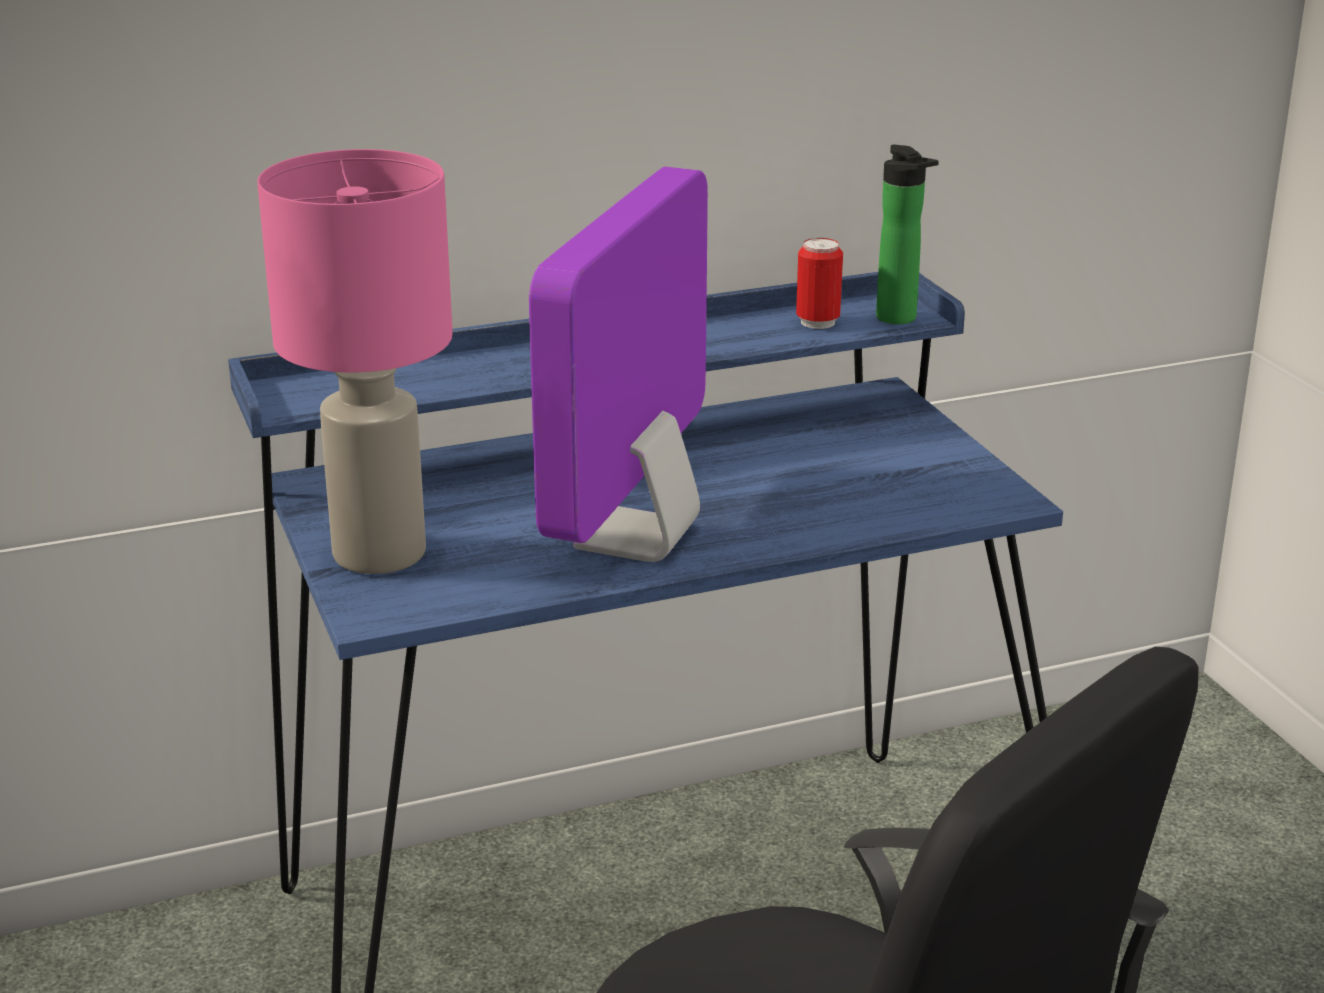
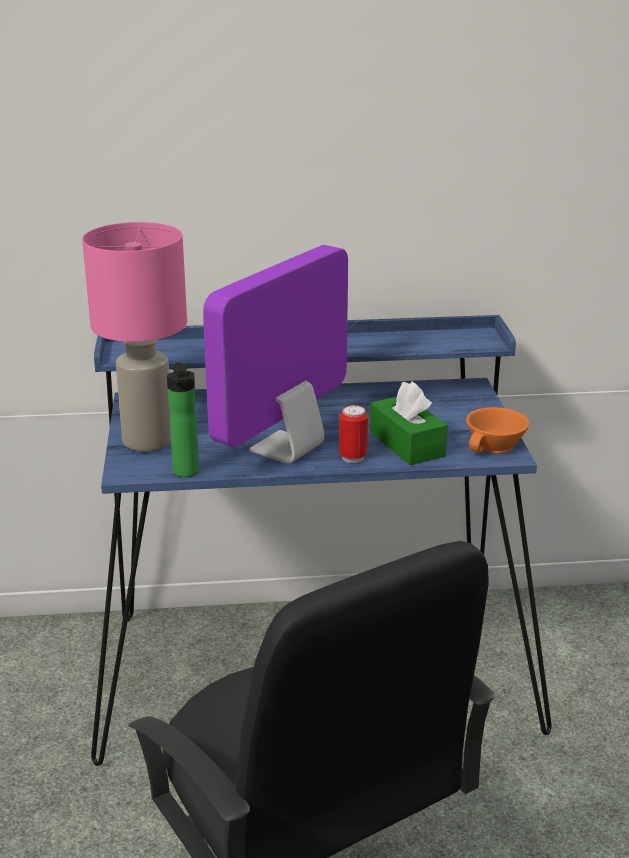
camera: 15 degrees right, 0 degrees up
can [796,238,843,329] -> can moved to [339,405,368,463]
bottle [876,145,939,324] -> bottle moved to [167,362,199,477]
none -> green tissue box [370,381,448,465]
none -> orange cup [466,407,529,453]

